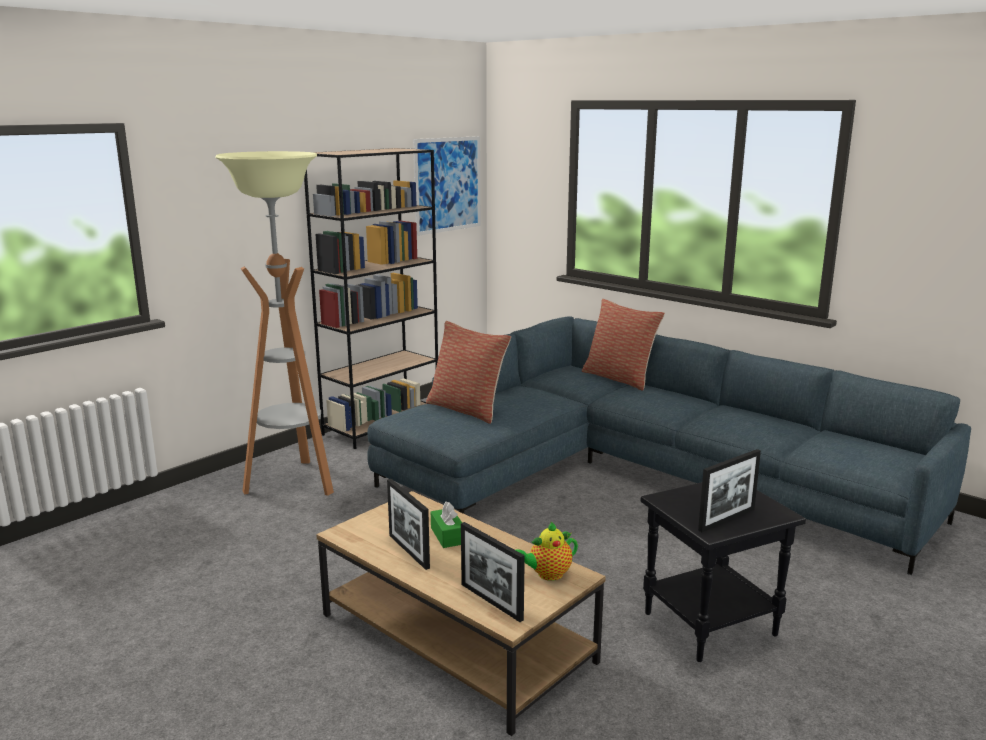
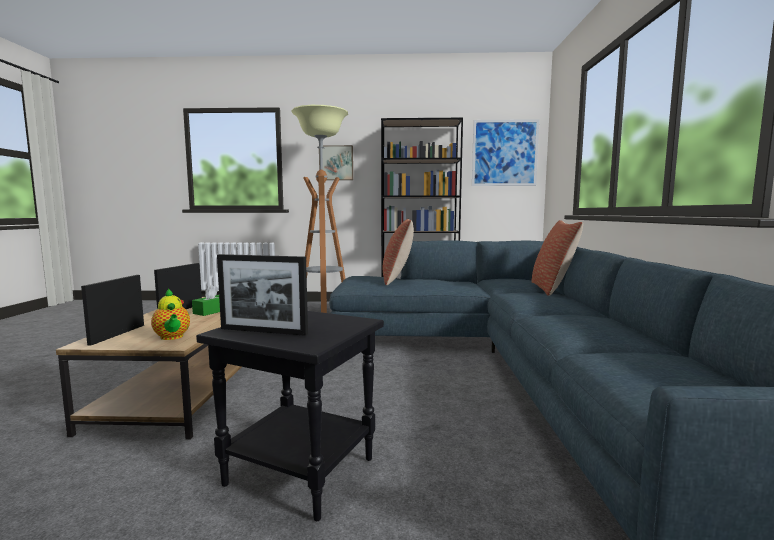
camera: 50 degrees right, 10 degrees down
teapot [516,521,578,581] -> teapot turned 150 degrees counterclockwise [151,288,190,340]
none -> picture [319,145,353,180]

